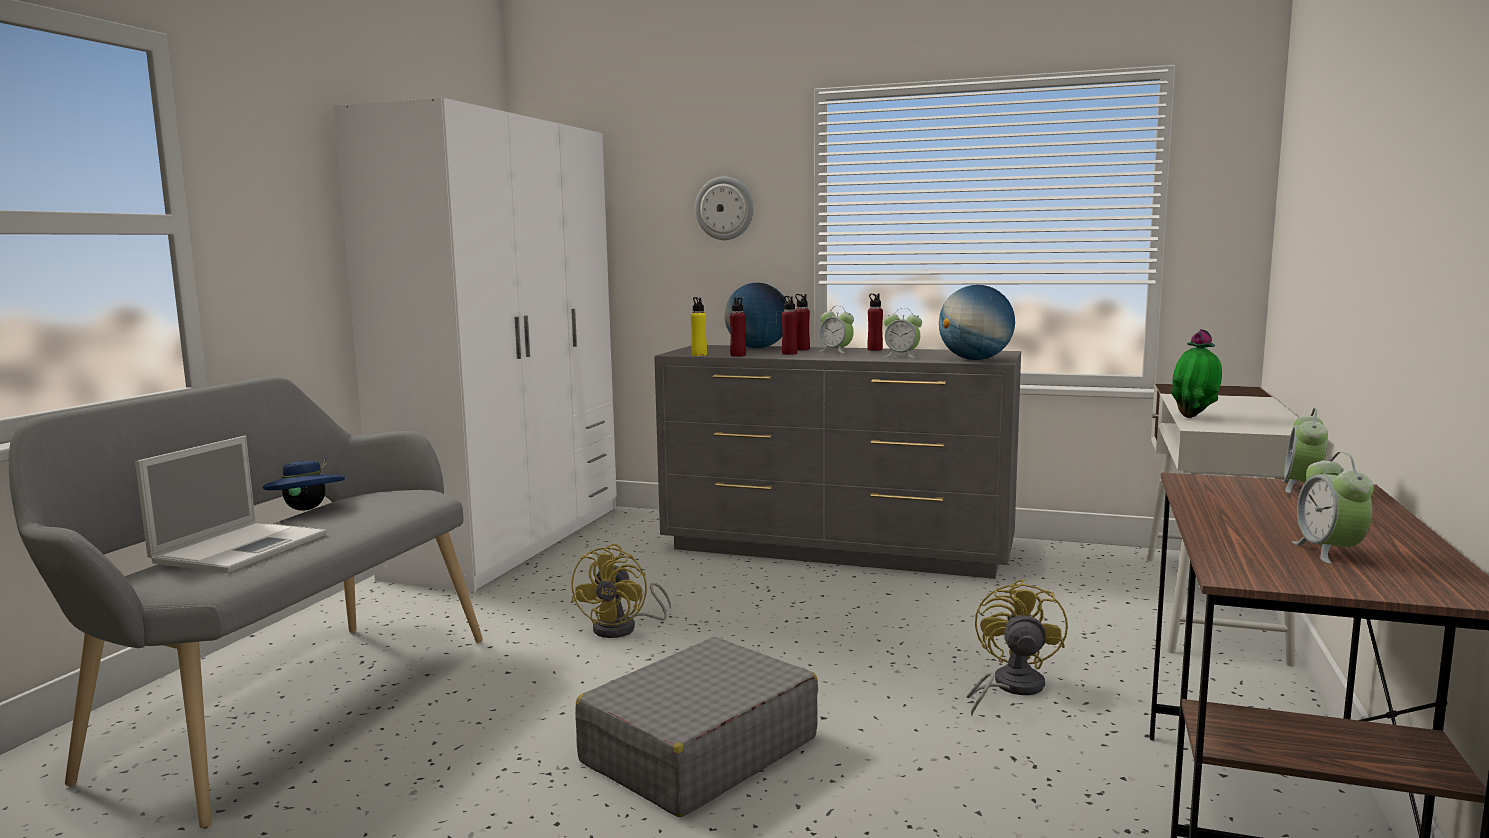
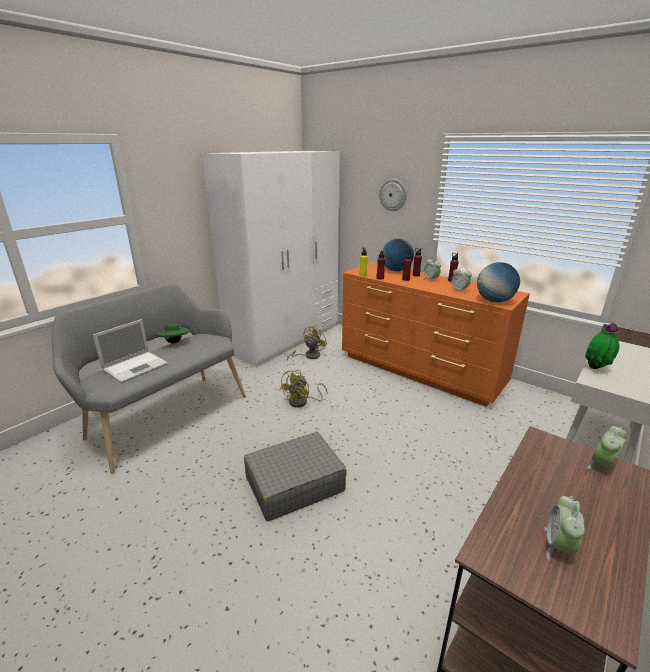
camera: 20 degrees right, 15 degrees up
blue hat [263,458,345,511] -> green hat [157,323,189,343]
grey dresser [654,345,1021,579] -> orange dresser [342,262,530,407]
yellow fan [967,579,1068,715] -> yellow fan moved to [287,325,327,361]

